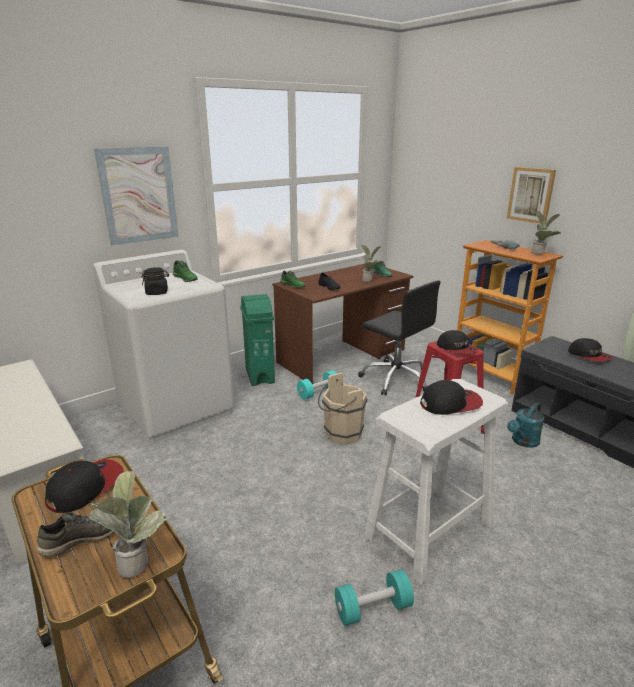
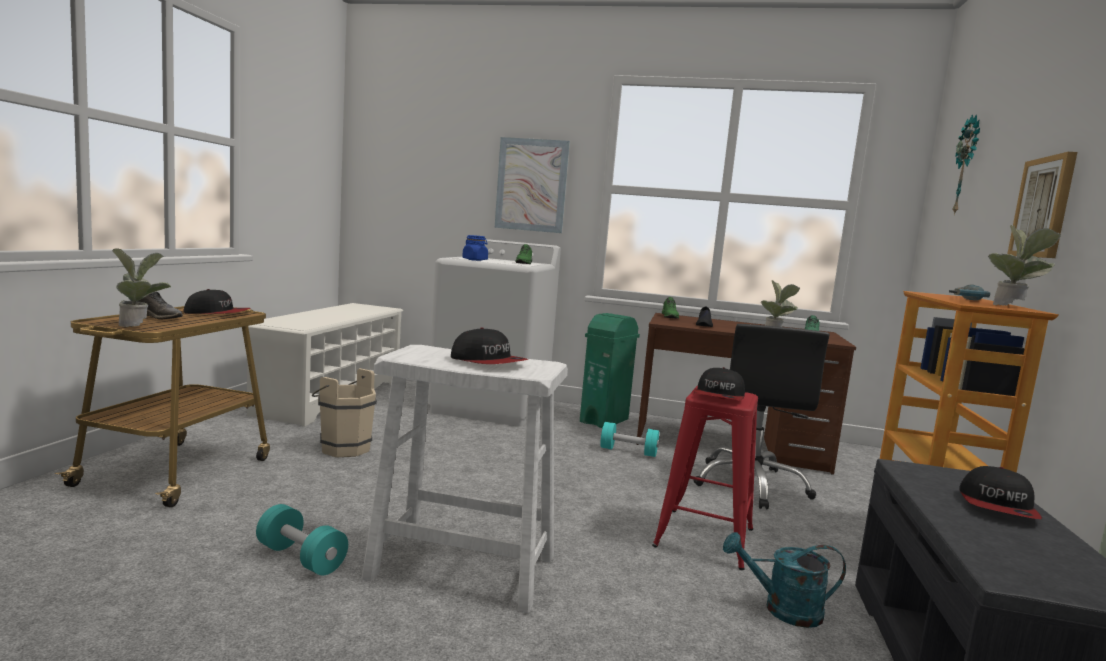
camera: 50 degrees right, 15 degrees down
black jar [141,267,169,295] -> blue jar [462,235,488,261]
beige bucket [318,373,367,444] -> beige bucket moved to [312,368,377,457]
none -> wall clock [952,114,980,215]

